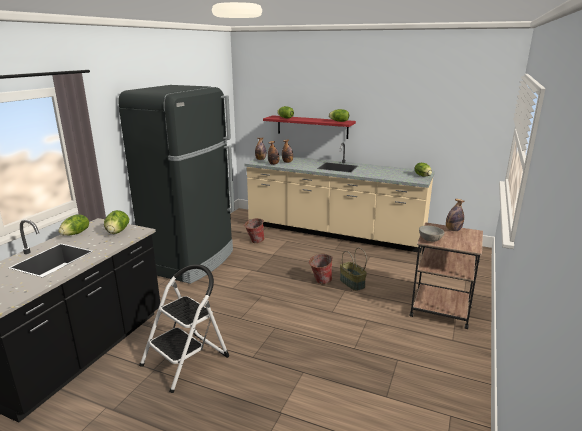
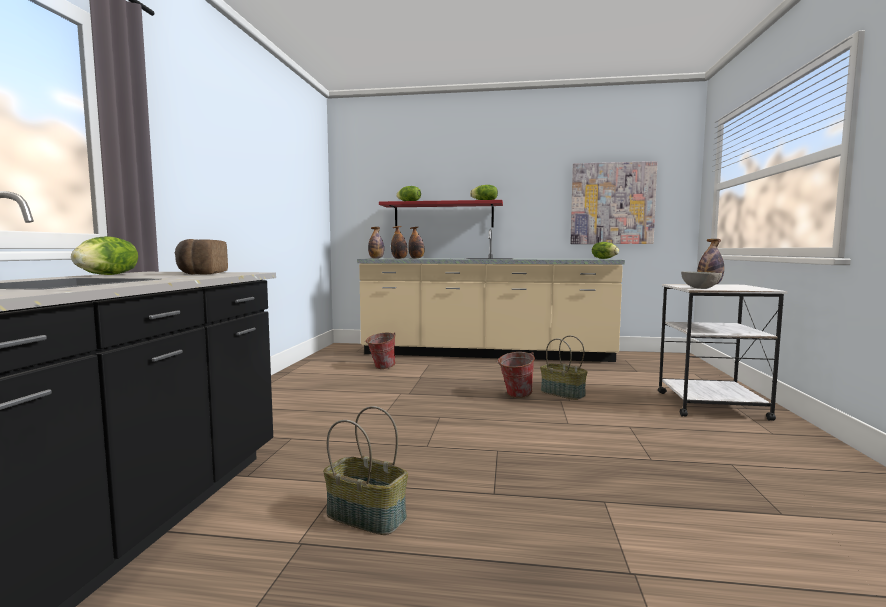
camera: 15 degrees left, 15 degrees down
lettuce [104,210,129,234] -> bread [175,239,228,275]
black fridge [118,85,234,284] -> none
step ladder [139,264,229,393] -> basket [323,406,408,535]
brown cart [409,222,483,329] -> white cart [658,284,787,421]
none -> picture [570,161,657,244]

